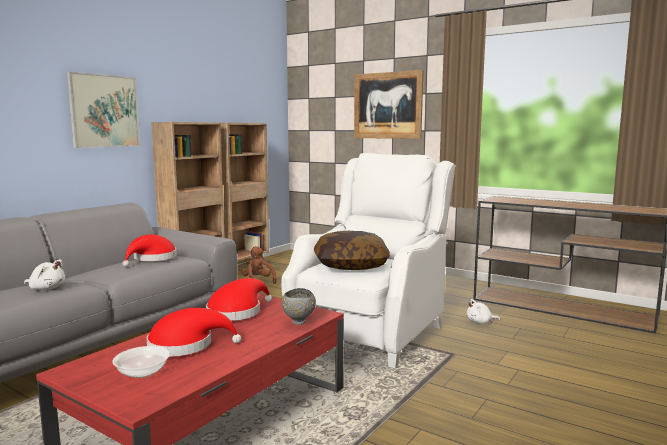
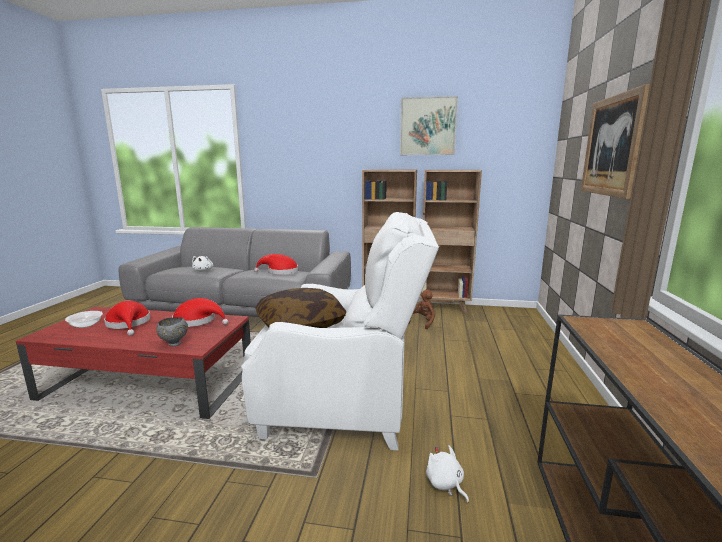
camera: 65 degrees right, 5 degrees up
picture [67,72,140,148] -> picture moved to [400,96,458,155]

